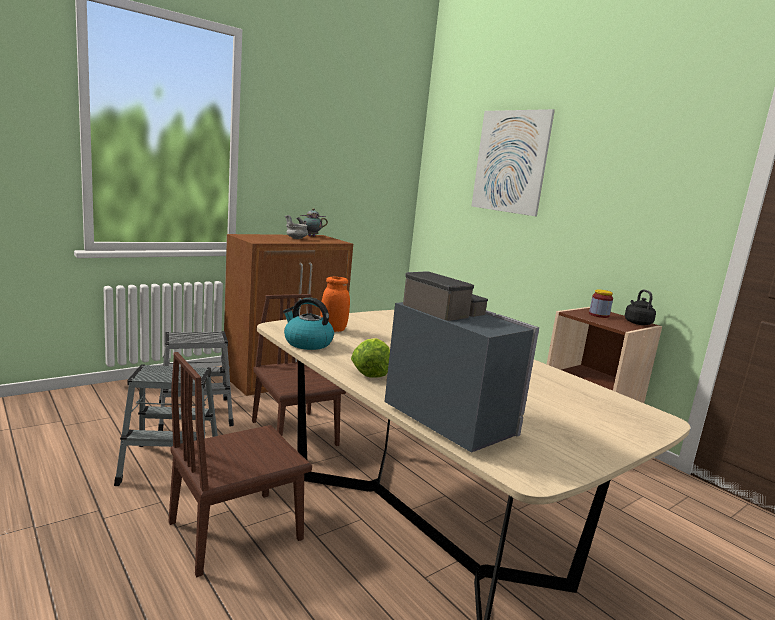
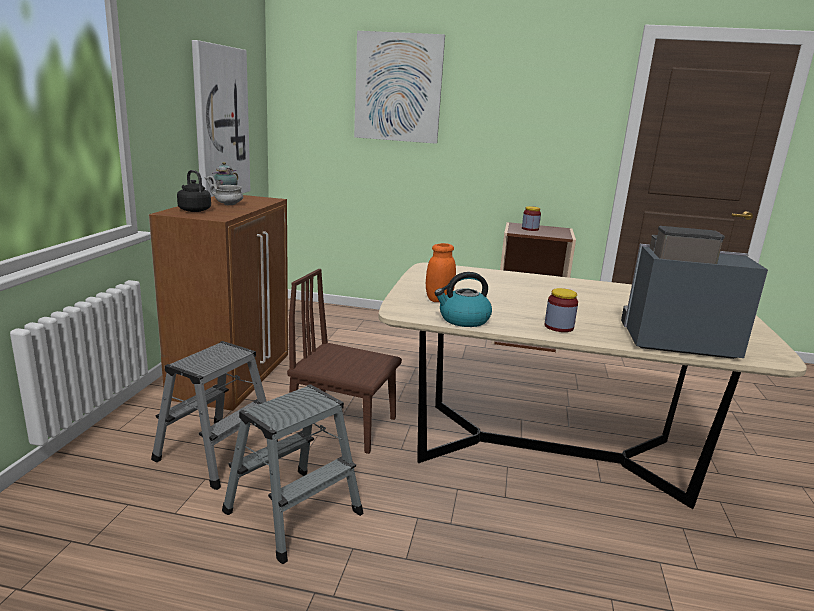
camera: 40 degrees left, 5 degrees up
brown chair [169,352,312,577] -> none
lettuce [351,338,390,378] -> jar [544,288,578,332]
black kettle [625,289,656,325] -> black kettle moved to [177,170,211,212]
none -> picture [192,40,250,197]

